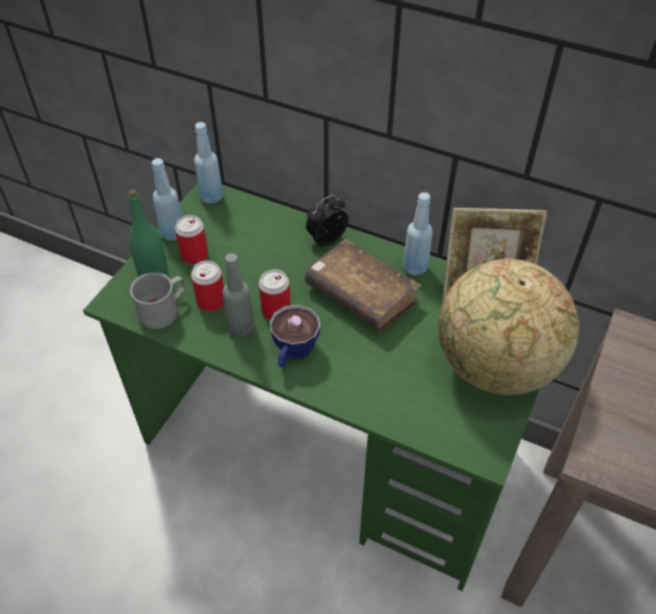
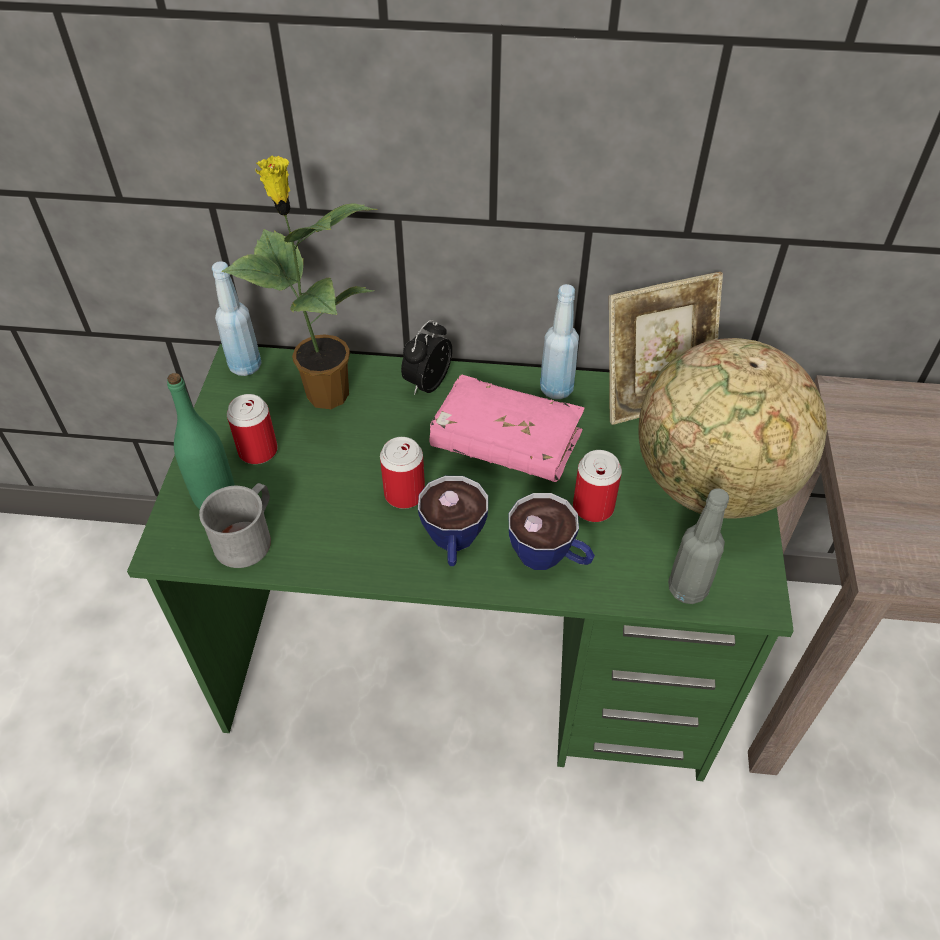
camera: 20 degrees left, 0 degrees up
blue bottle [152,158,182,240] -> none
can [191,261,224,312] -> can moved to [573,450,622,522]
grey bottle [223,253,255,336] -> grey bottle moved to [668,488,729,604]
brown book [305,239,421,331] -> pink book [429,375,585,482]
none -> potted plant [222,155,377,409]
none -> cup [508,493,595,570]

